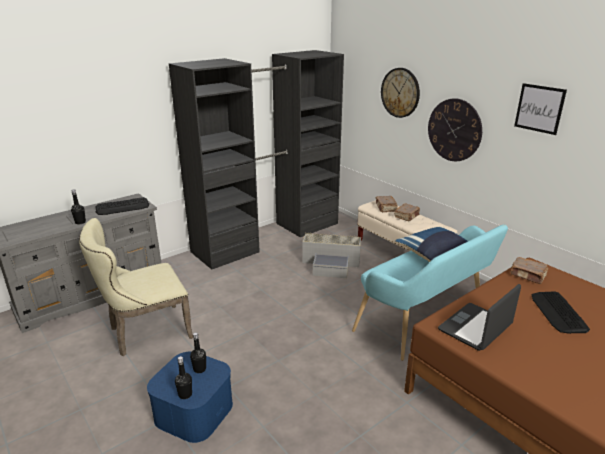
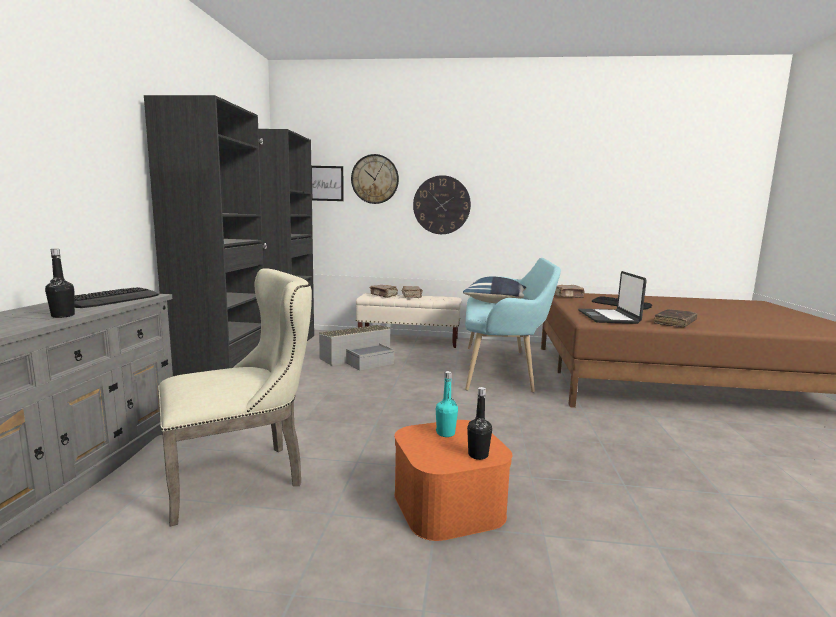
camera: 45 degrees left, 15 degrees down
beige chair [79,218,193,356] -> beige chair turned 135 degrees counterclockwise [158,268,312,527]
blue storage box [147,352,233,443] -> orange storage box [395,420,512,541]
black bottle [190,333,206,373] -> turquoise bottle [436,371,458,437]
picture [514,83,567,135] -> picture moved to [311,166,343,201]
none -> brown book [654,309,698,327]

